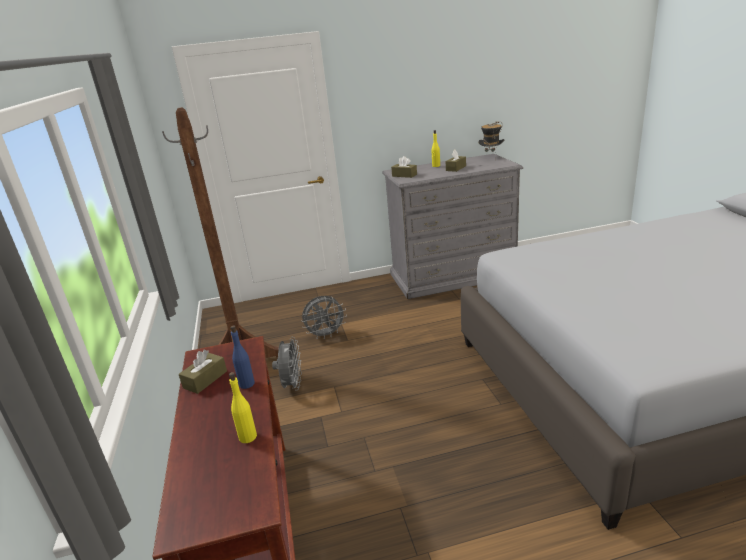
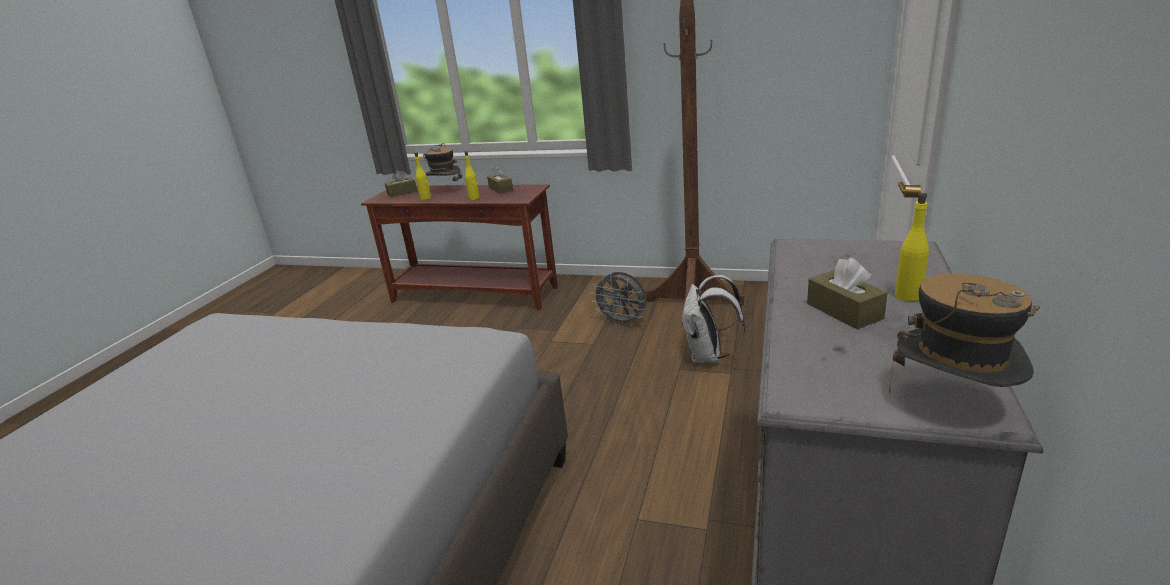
camera: 120 degrees right, 0 degrees up
blue bottle [230,326,255,389] -> yellow bottle [465,151,480,200]
grey fan [301,296,347,339] -> white backpack [681,275,745,363]
brown tissue box [391,156,417,178] -> brown tissue box moved to [385,170,417,197]
none -> hat [423,143,464,184]

